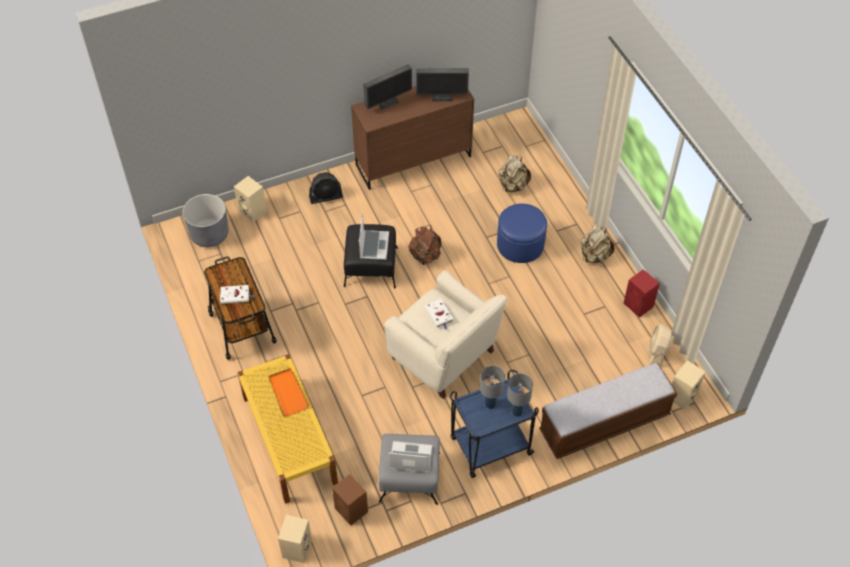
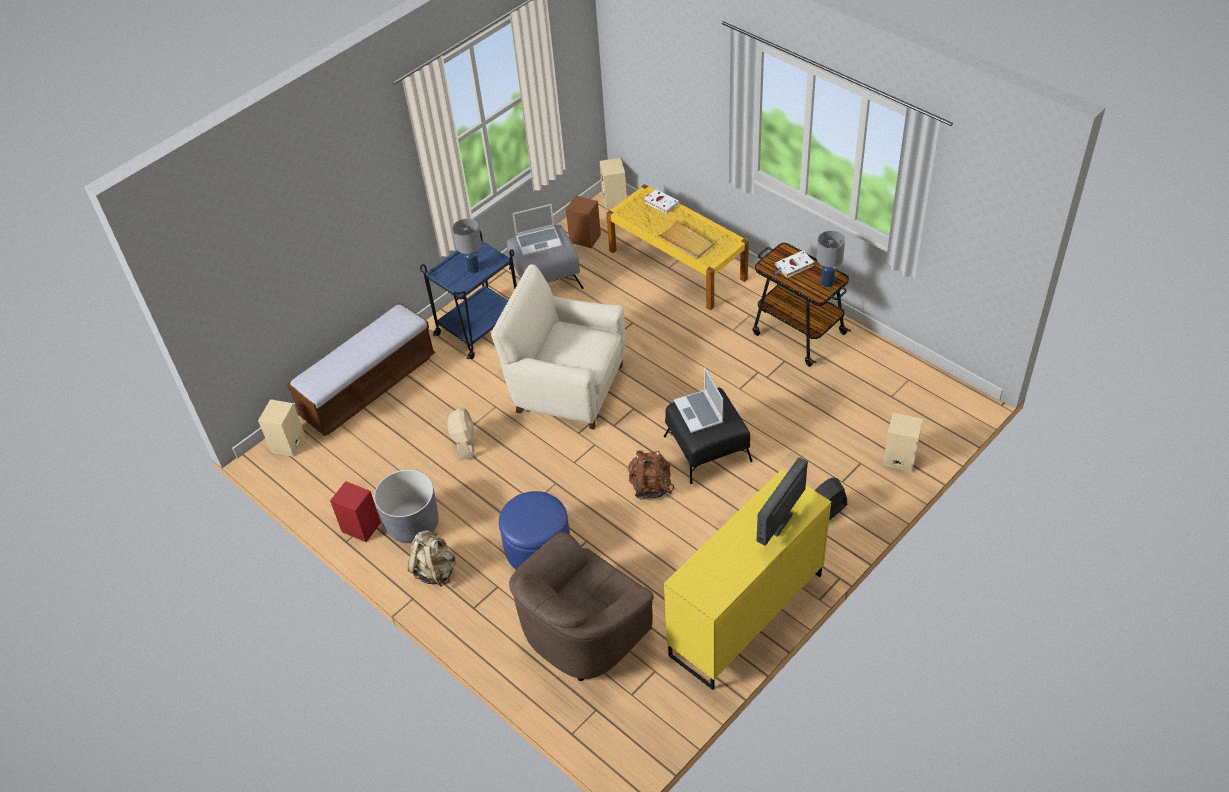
camera: 160 degrees right, 5 degrees down
grey planter [182,194,228,247] -> grey planter moved to [374,469,439,543]
orange tray [268,368,309,416] -> beige tray [657,220,714,259]
brown dresser [351,86,474,190] -> yellow dresser [663,469,831,690]
monitor [416,68,469,101] -> none
white book [425,299,453,330] -> white book moved to [644,189,679,214]
beige backpack [498,155,531,193] -> brown armchair [509,532,654,681]
grey table lamp [507,374,533,417] -> grey table lamp moved to [816,231,845,287]
beige fan [648,324,672,367] -> beige fan moved to [447,407,476,460]

